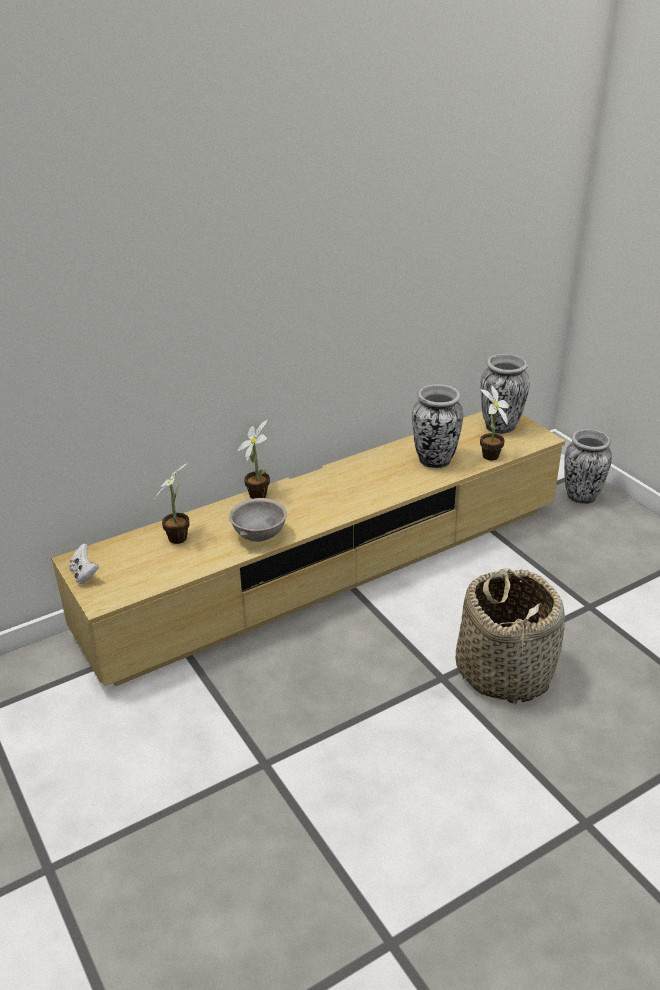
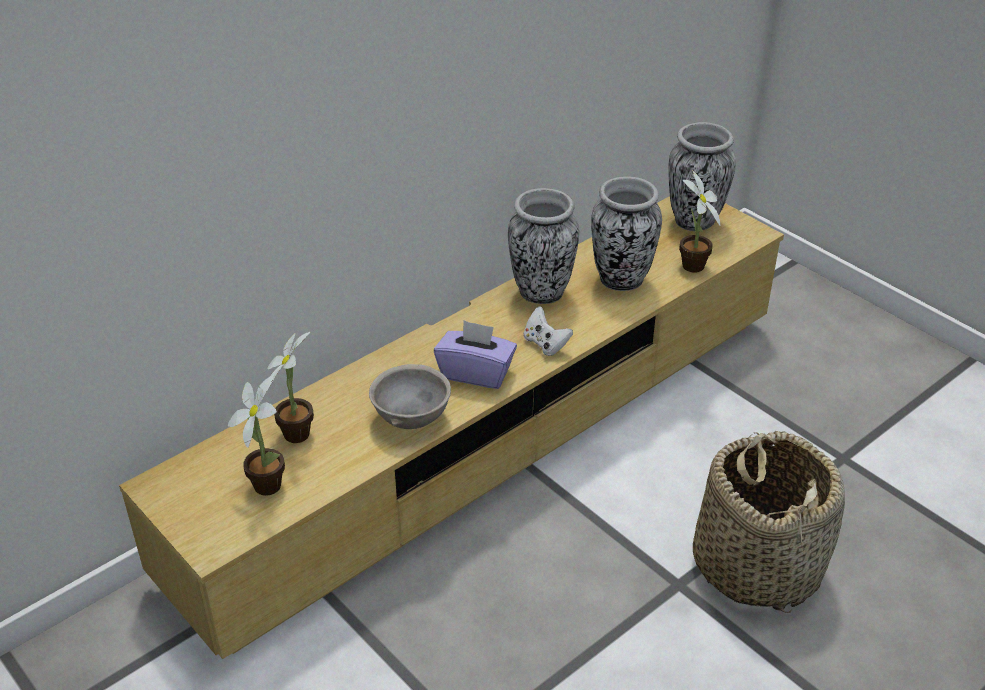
camera: 10 degrees left, 5 degrees up
white game controller [69,544,99,584] -> white game controller moved to [524,307,573,356]
potted plant [237,420,270,499] -> potted plant moved to [228,375,285,496]
vase [564,429,612,504] -> vase moved to [508,188,579,304]
none -> purple tissue box [434,320,517,389]

